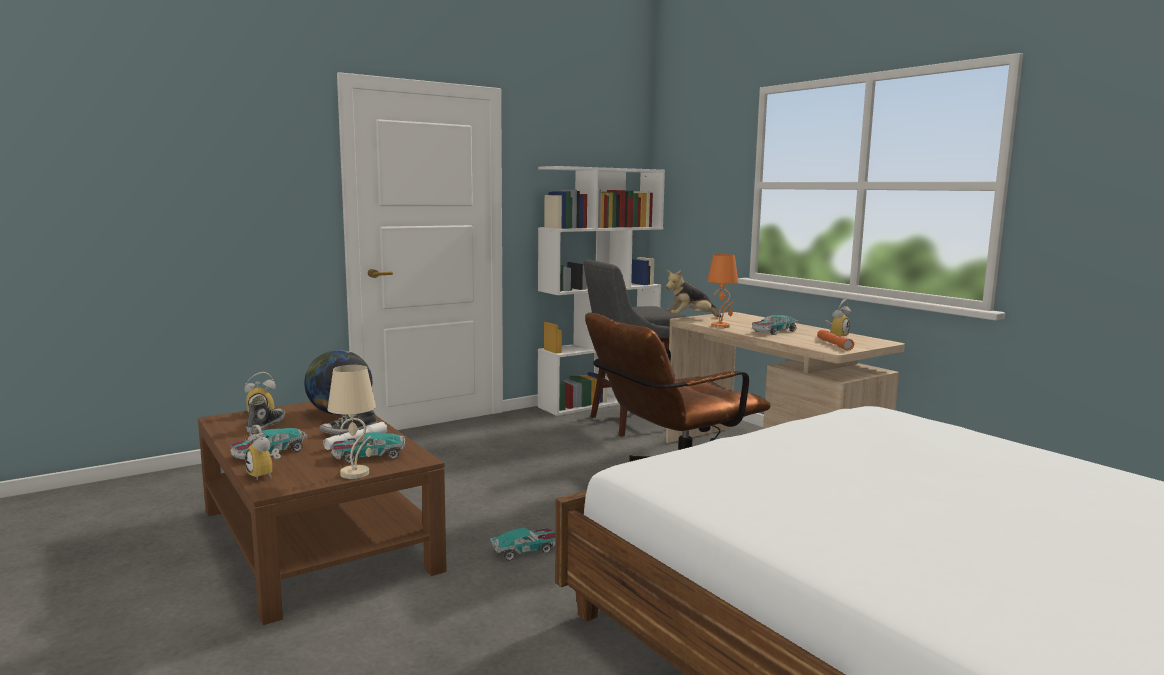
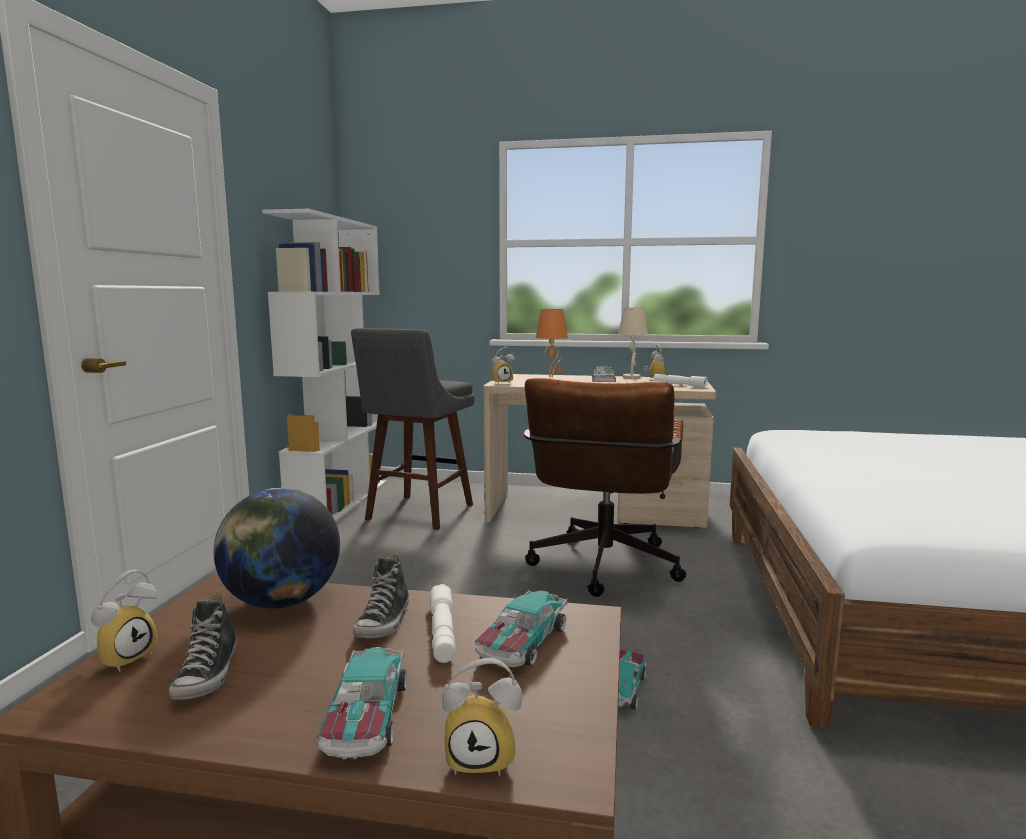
camera: 45 degrees left, 0 degrees up
shoe [246,396,286,433] -> shoe turned 150 degrees counterclockwise [169,593,237,700]
beige table lamp [328,365,376,479] -> beige table lamp moved to [618,308,648,379]
plush toy [666,270,721,318] -> alarm clock [492,347,515,385]
orange flashlight [817,330,854,351] -> white flashlight [654,374,708,388]

